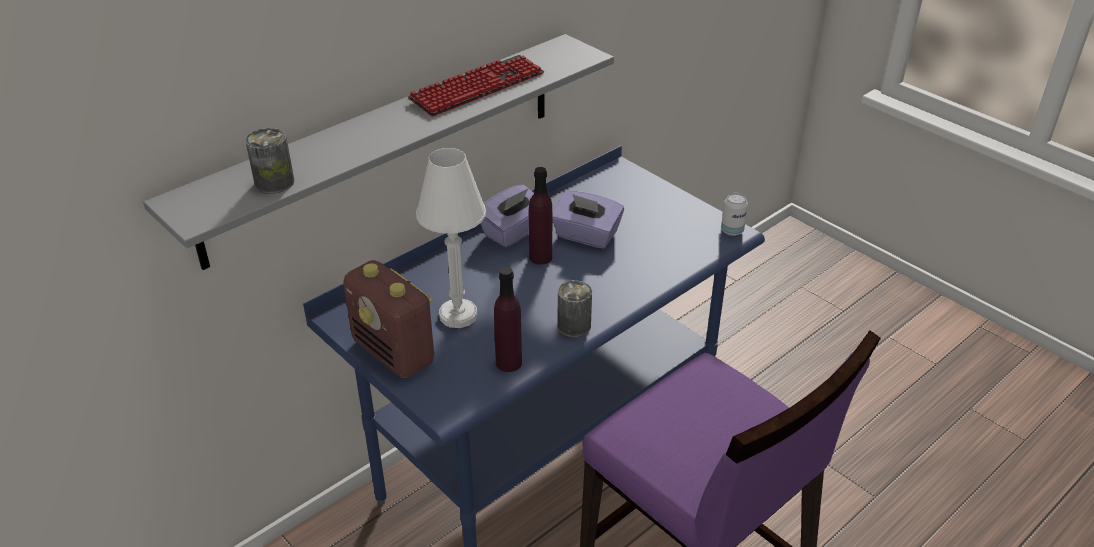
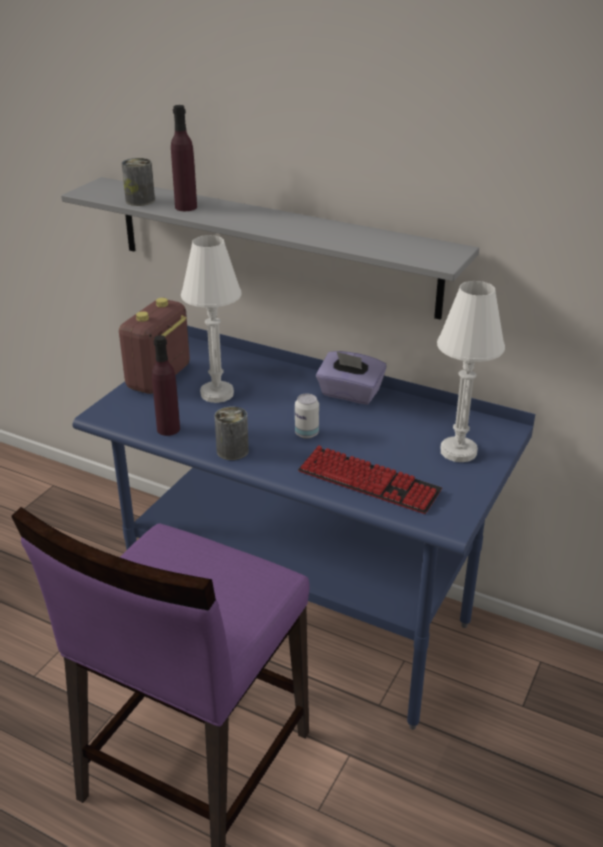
camera: 70 degrees right, 5 degrees down
keyboard [408,55,544,117] -> keyboard moved to [298,445,442,514]
purple bottle [529,167,552,264] -> purple bottle moved to [171,105,197,211]
purple tissue box [552,191,624,249] -> none
can [721,193,748,236] -> can moved to [295,394,319,439]
none -> white table lamp [437,281,505,462]

